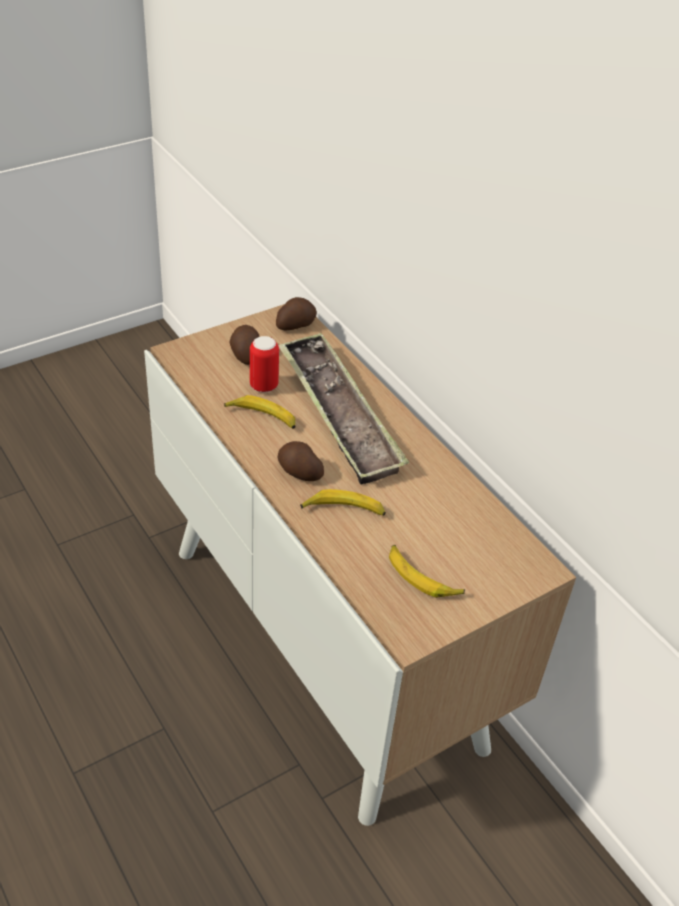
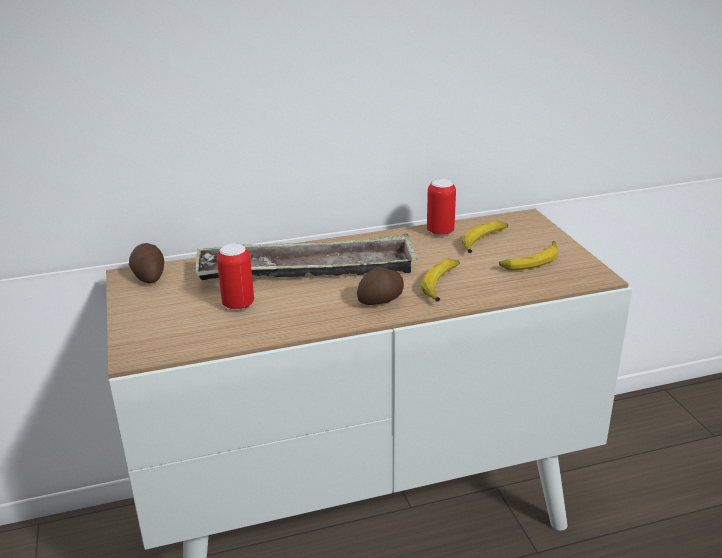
camera: 70 degrees left, 15 degrees down
banana [224,395,296,429] -> banana moved to [461,221,508,253]
potato [230,325,260,365] -> none
none -> can [427,179,456,236]

